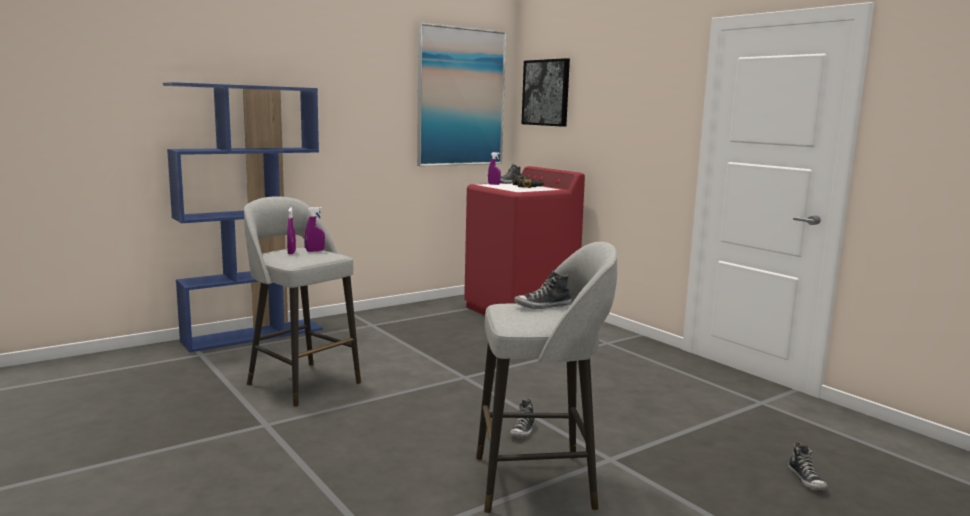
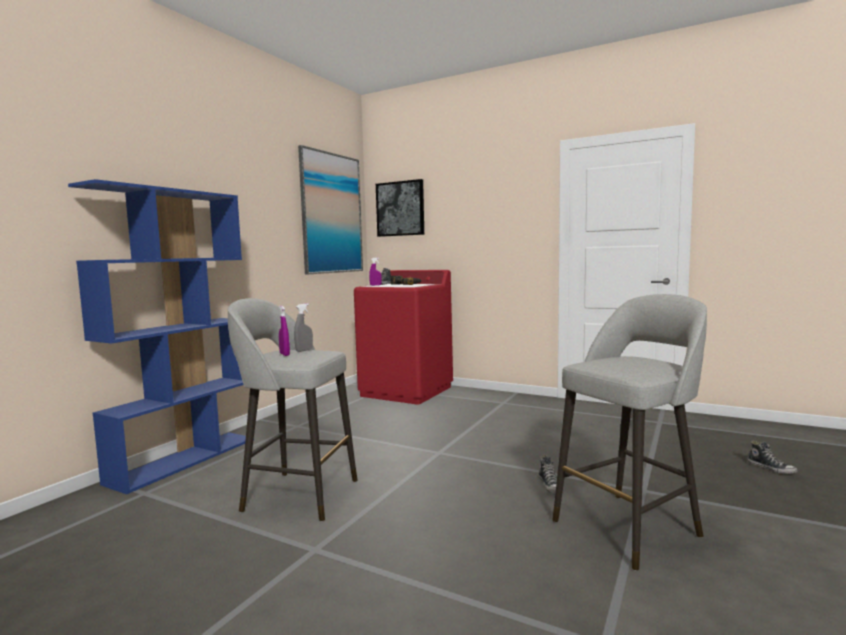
camera: 25 degrees left, 5 degrees down
purple spray bottle [305,207,325,252] -> grey spray bottle [294,303,313,352]
shoe [514,270,571,309] -> none

